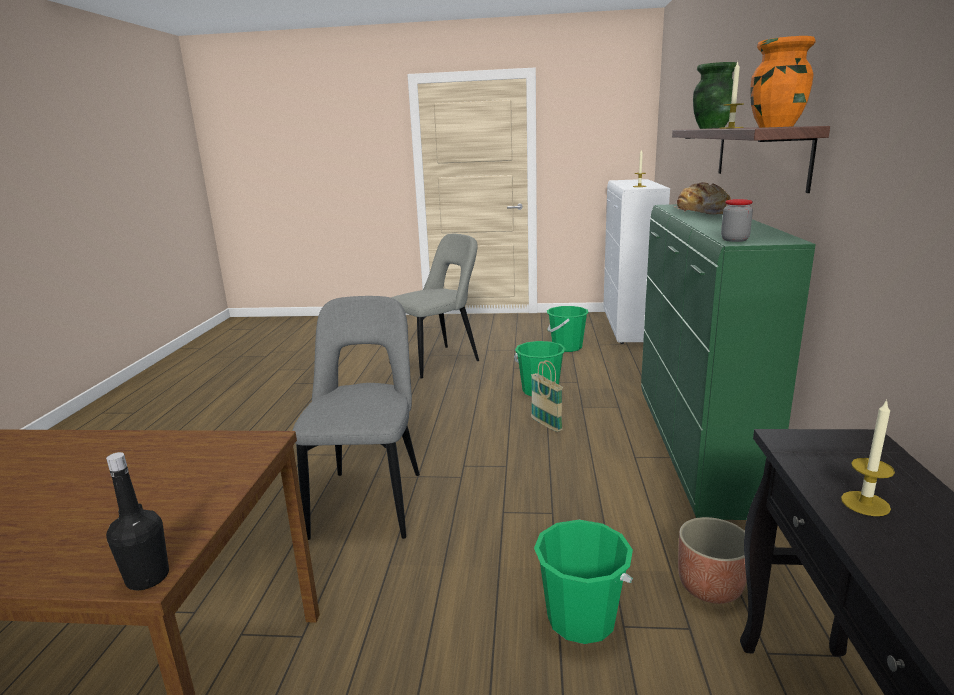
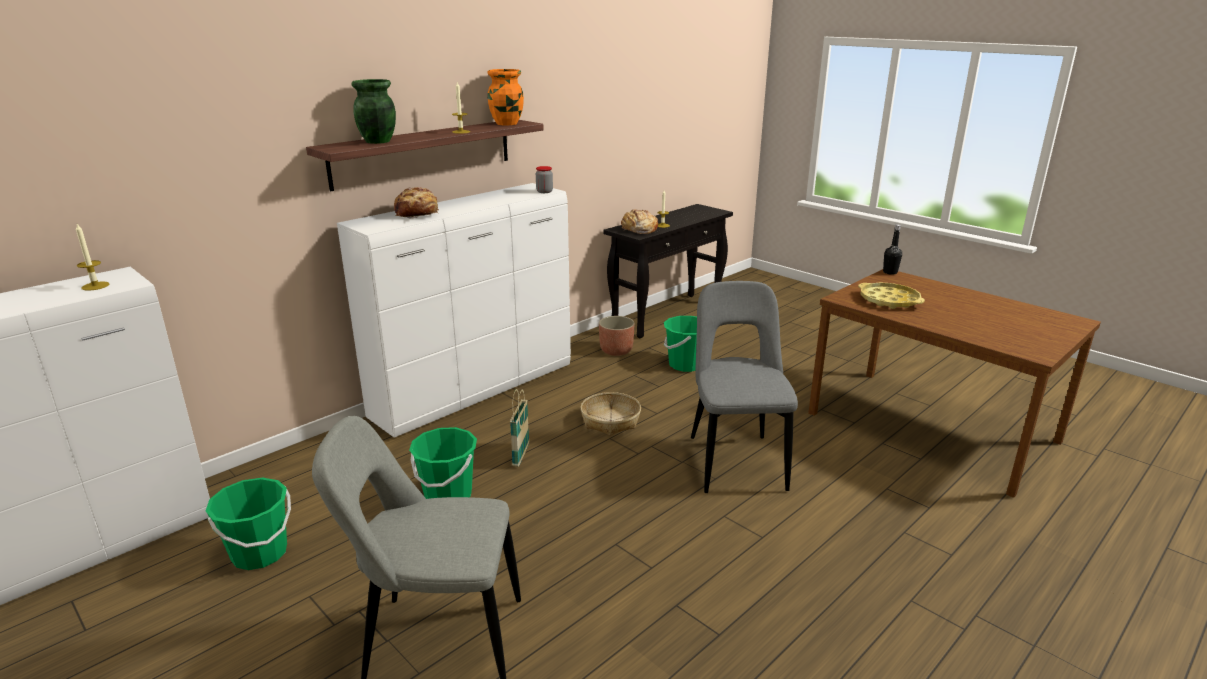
camera: 140 degrees left, 5 degrees up
grey chair [293,296,420,540] -> grey chair turned 135 degrees clockwise [691,281,798,493]
green dresser [641,204,816,520] -> white dresser [337,183,571,437]
none -> basket [580,392,641,436]
none -> bread [621,209,658,234]
none -> yellow tray [858,283,925,309]

